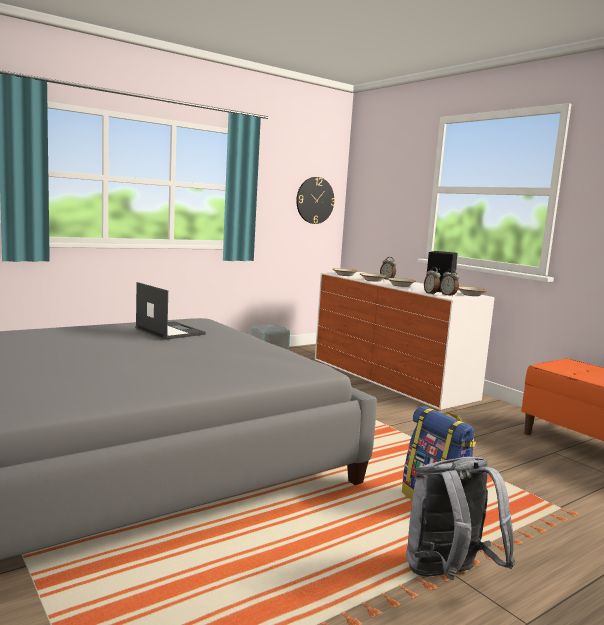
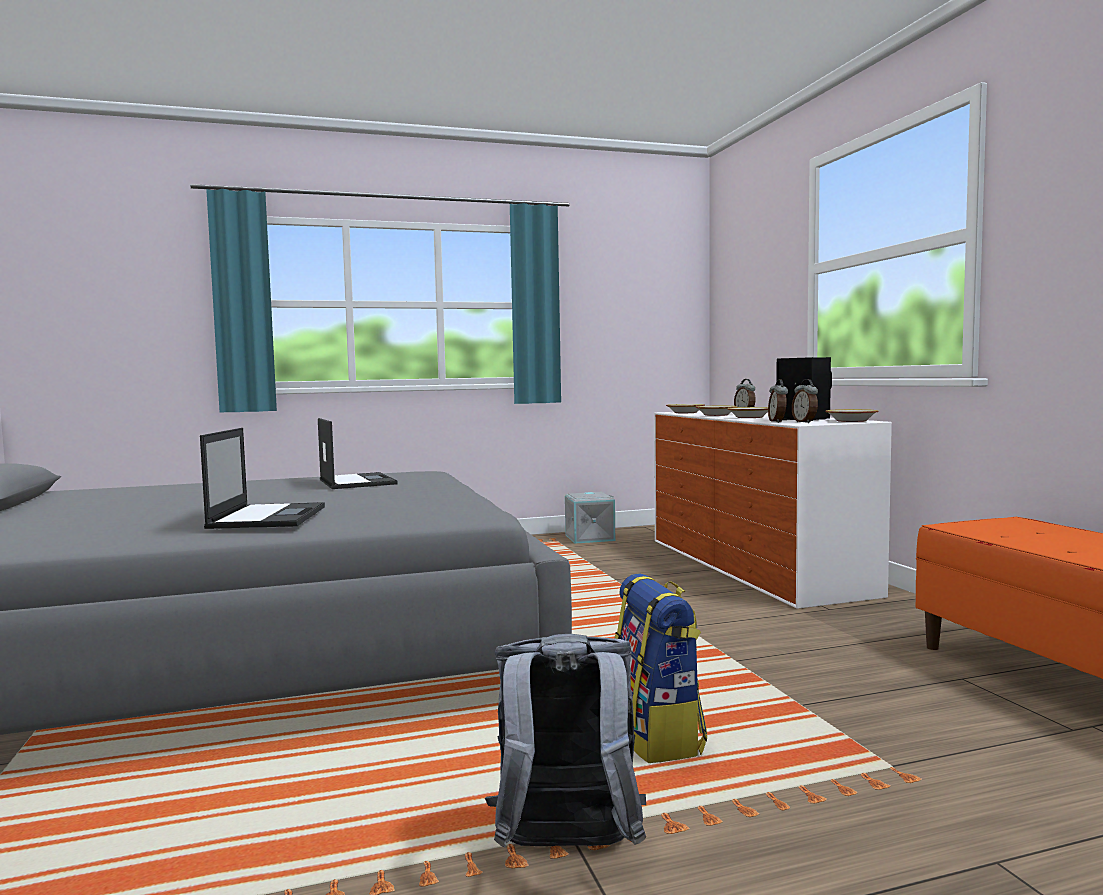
camera: 20 degrees right, 5 degrees down
wall clock [296,177,335,224] -> none
none -> laptop [200,428,325,529]

